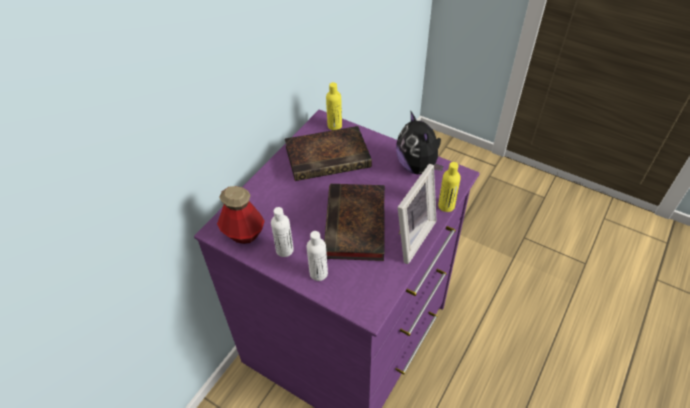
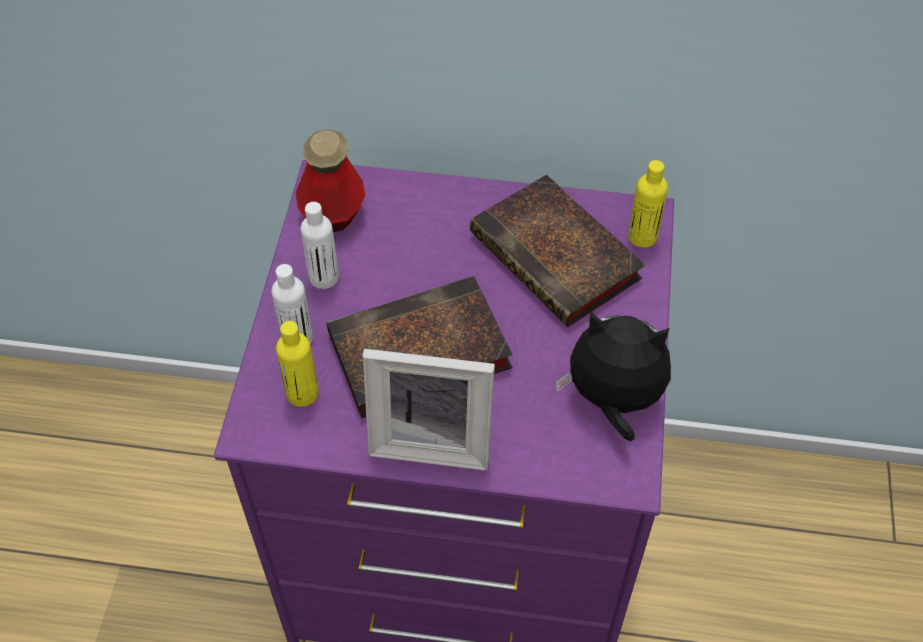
camera: 65 degrees right, 5 degrees up
plush toy [396,110,443,174] -> plush toy turned 60 degrees clockwise [556,312,671,442]
yellow bottle [438,162,461,212] -> yellow bottle moved to [276,321,319,407]

